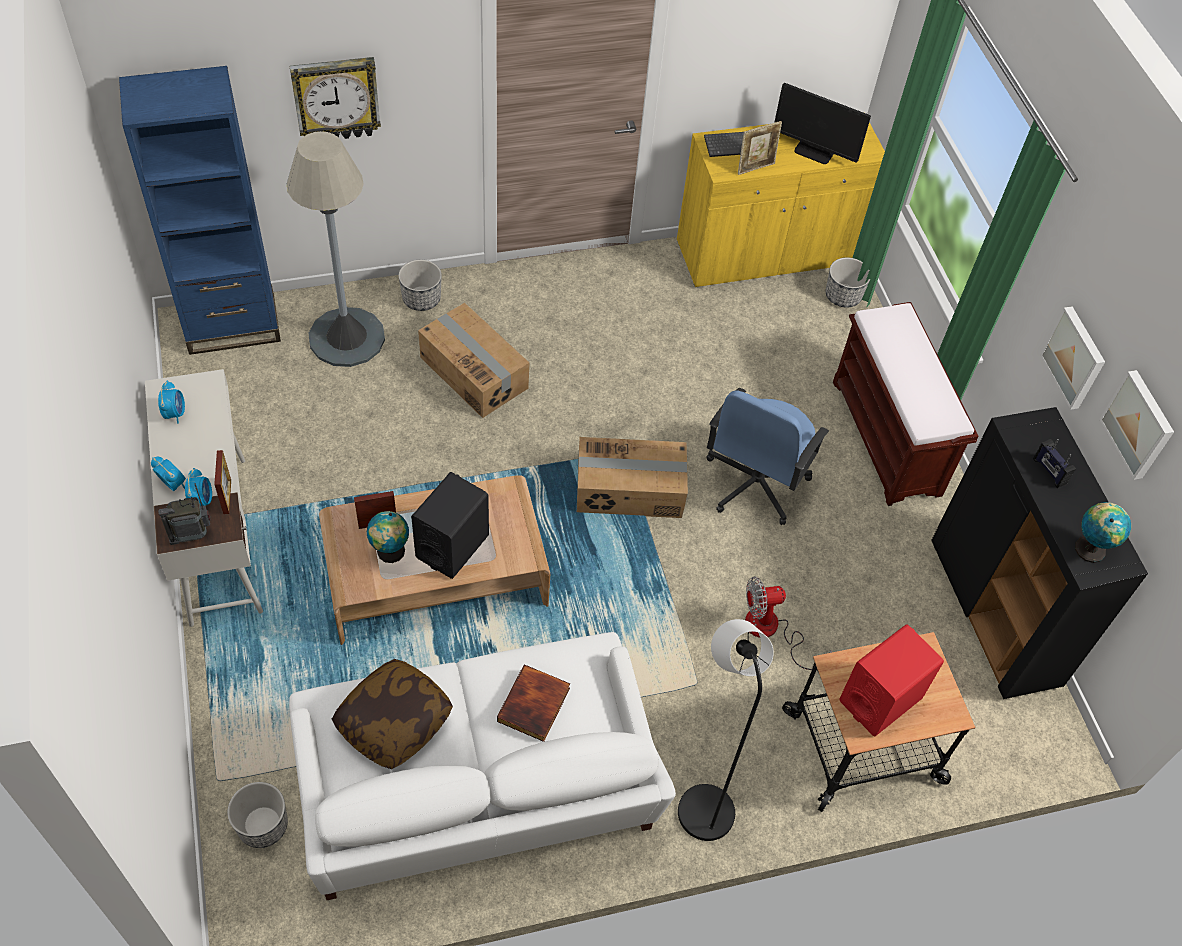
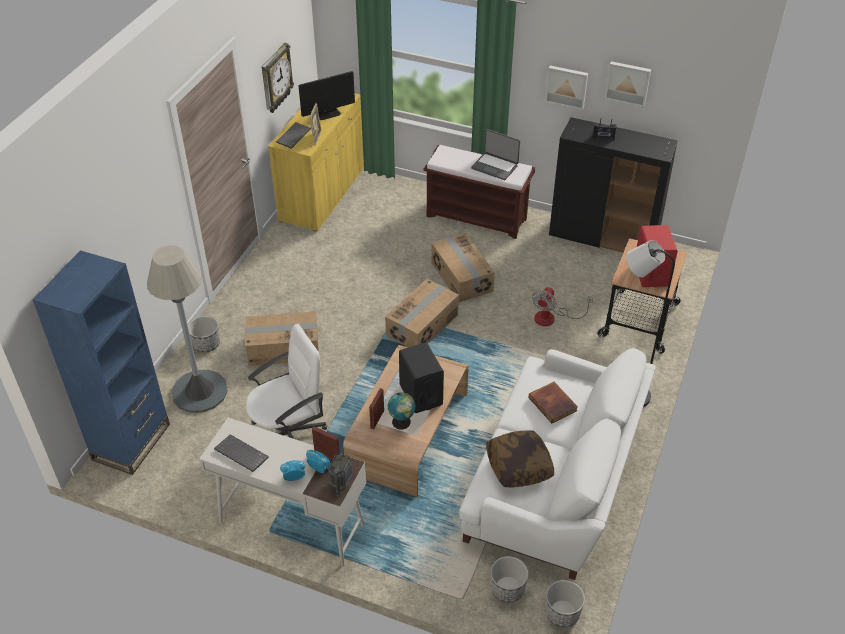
camera: 50 degrees left, 10 degrees down
alarm clock [158,381,185,424] -> keyboard [214,434,269,472]
wall clock [290,57,381,139] -> wall clock moved to [262,43,294,113]
blue office chair [706,388,829,525] -> cardboard box [431,233,495,302]
planter [826,257,870,308] -> planter moved to [545,580,585,627]
globe [1075,502,1131,563] -> none
none -> white office chair [246,324,327,439]
none -> laptop [471,129,520,180]

